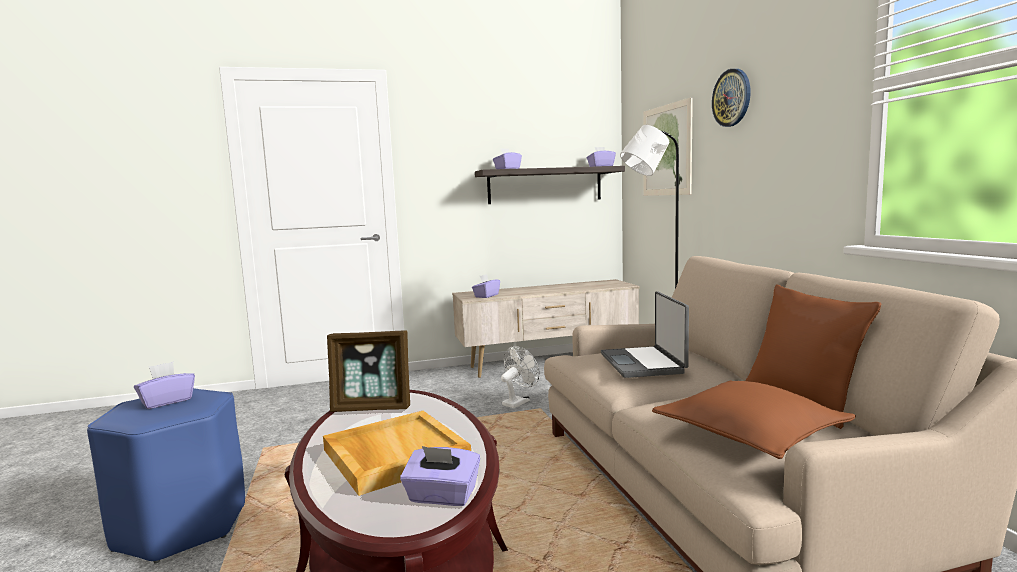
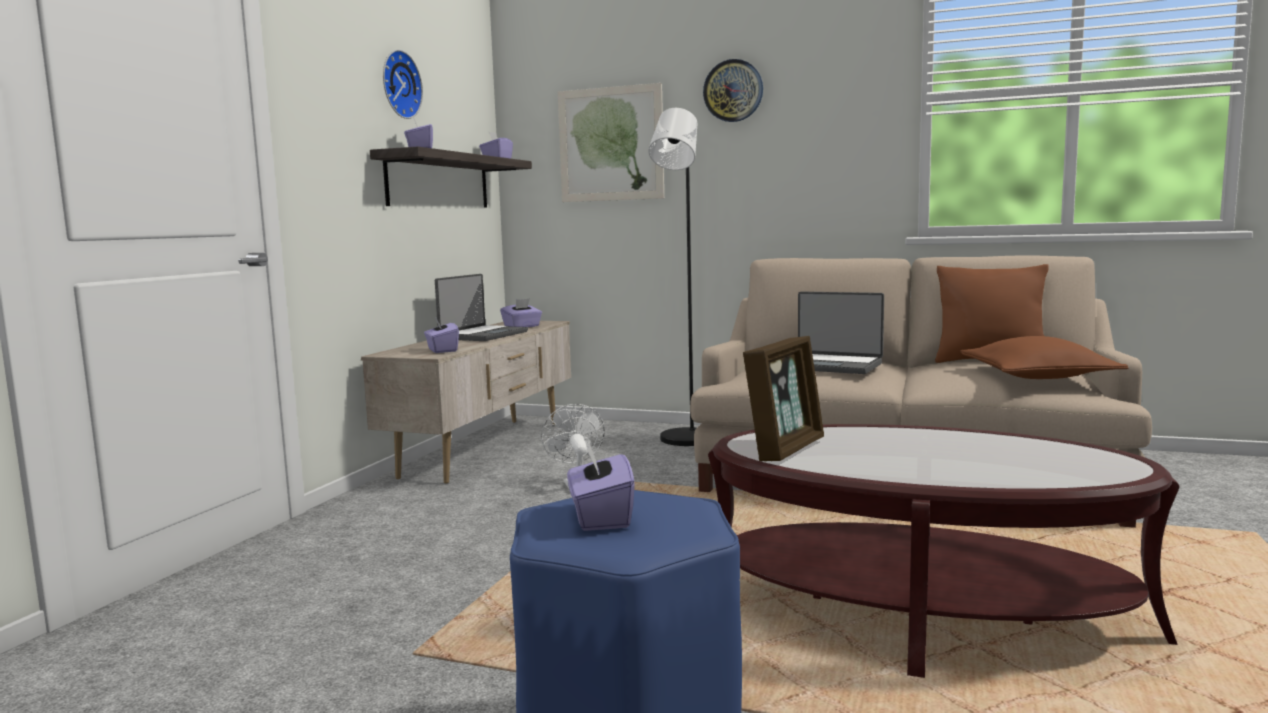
camera: 55 degrees left, 0 degrees up
beige tray [323,411,471,496] -> none
purple tissue box [400,446,480,506] -> purple tissue box moved to [500,298,542,327]
none -> wall clock [383,50,423,119]
none -> laptop [435,274,528,341]

